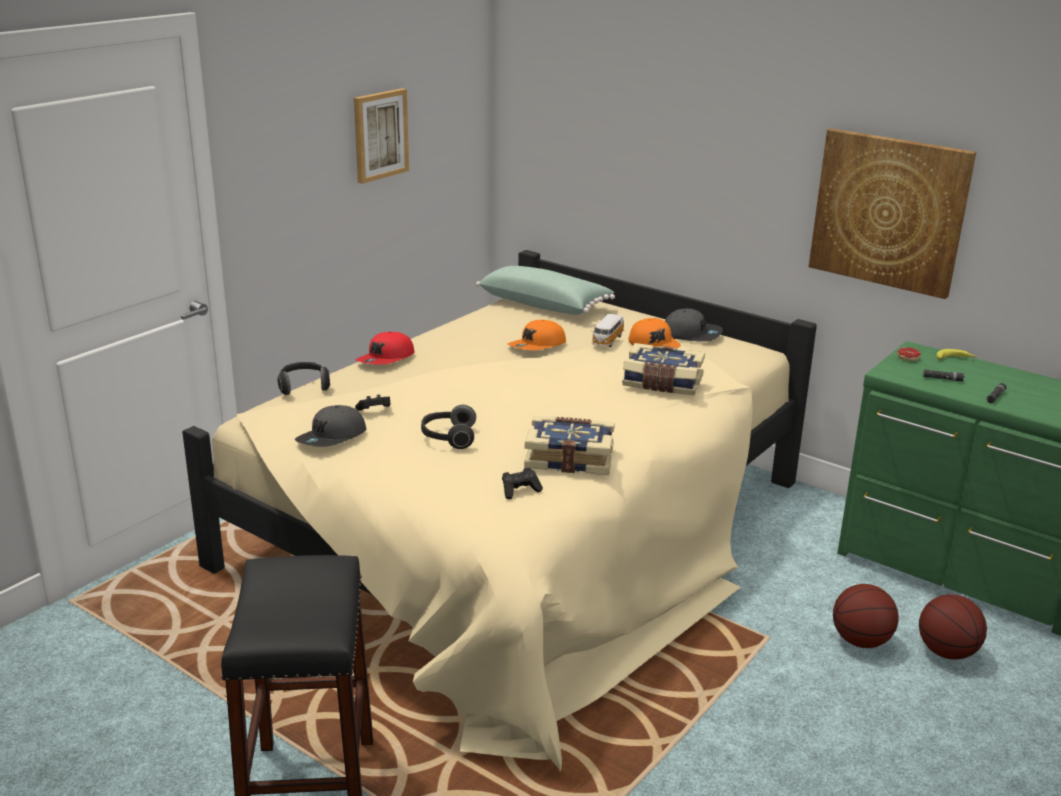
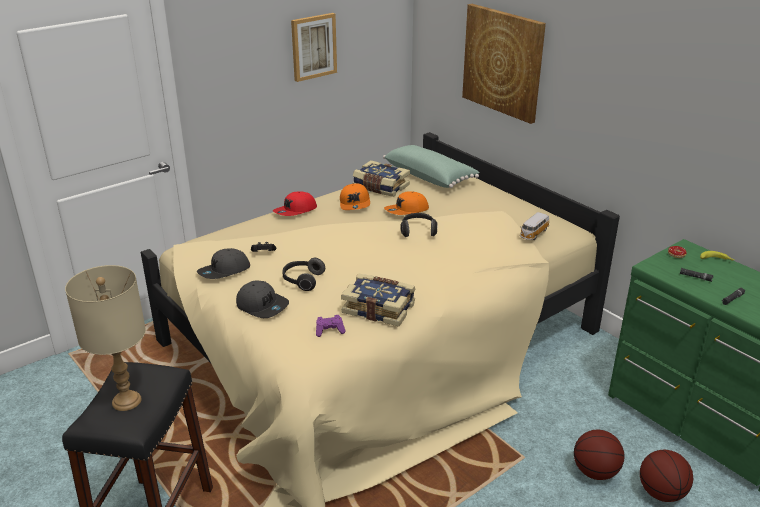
camera: 15 degrees right, 5 degrees up
headphones [277,362,330,395] -> headphones moved to [400,213,438,237]
black game controller [502,467,543,499] -> purple game controller [316,315,346,337]
toy car [592,314,624,347] -> toy car moved to [520,212,549,240]
book [622,343,705,395] -> book moved to [353,160,410,197]
orange cap [629,318,681,349] -> orange cap moved to [340,184,370,210]
grey cap [665,308,723,342] -> grey cap moved to [236,281,289,318]
picture [809,128,976,299] -> picture moved to [462,4,546,124]
none -> beige table lamp [65,265,146,411]

